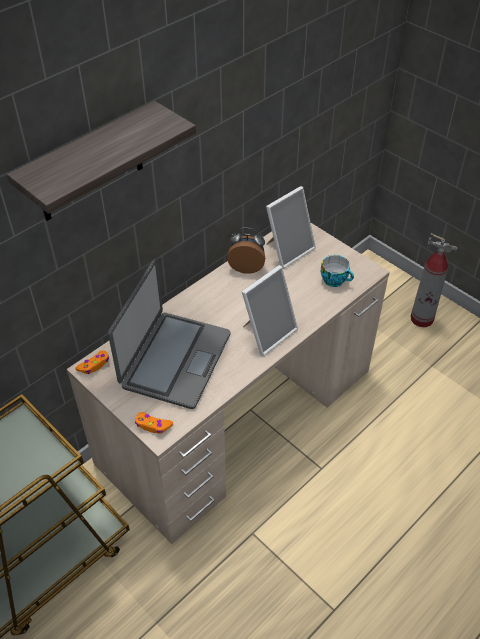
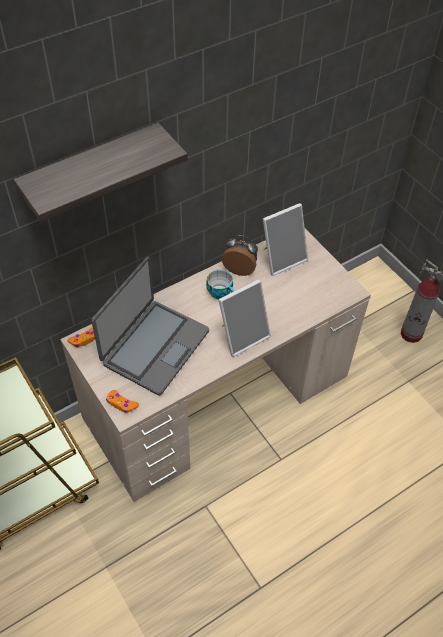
camera: 10 degrees right, 5 degrees up
cup [321,255,354,287] -> cup moved to [206,269,234,299]

